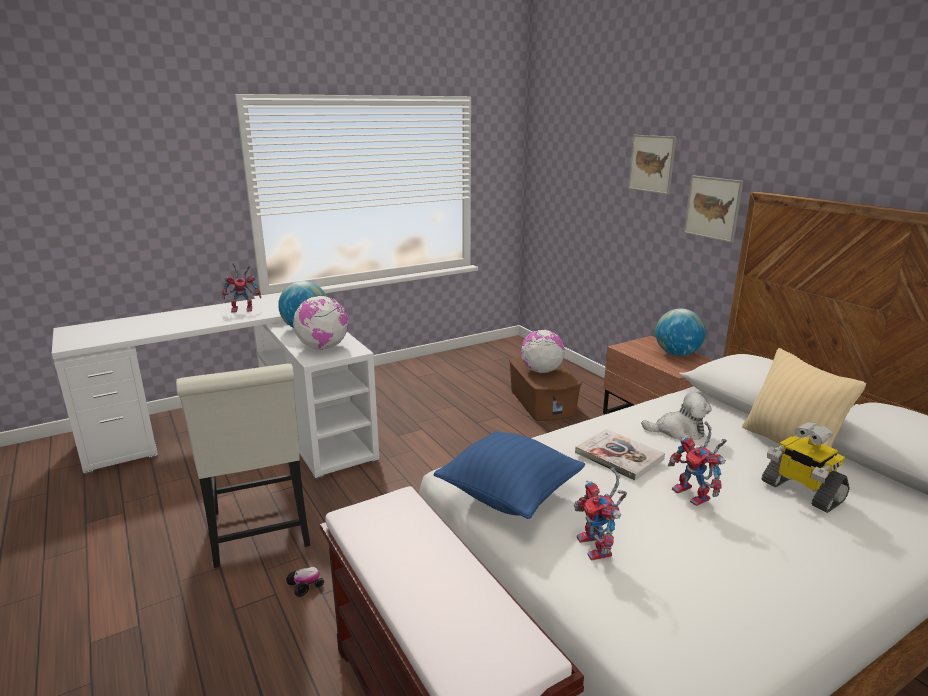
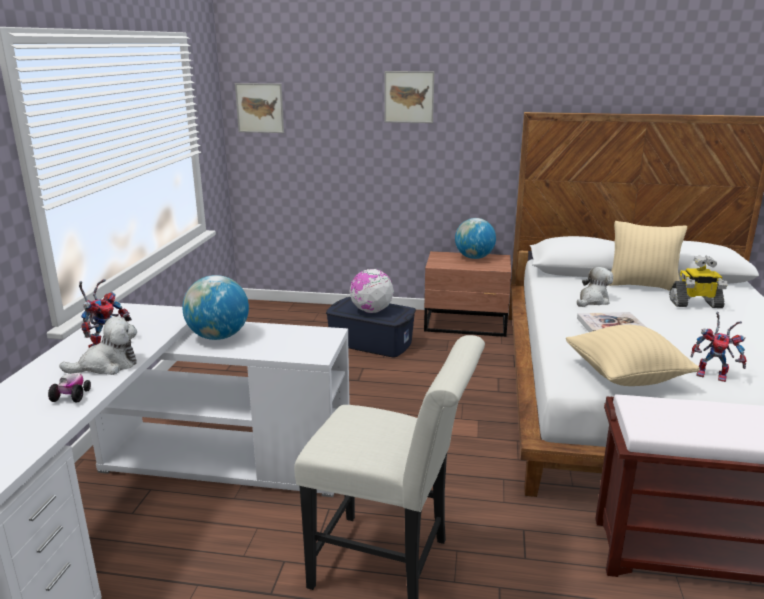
camera: 50 degrees left, 0 degrees up
toy car [286,567,324,597] -> toy car moved to [48,373,91,402]
globe [293,295,348,350] -> none
blue pillow [434,431,585,519] -> beige pillow [566,325,700,386]
brown storage box [509,356,582,421] -> blue storage box [326,297,416,358]
toy robot [668,422,727,506] -> none
picture [684,175,743,243] -> picture moved to [235,83,284,133]
none -> plush toy [59,316,137,375]

